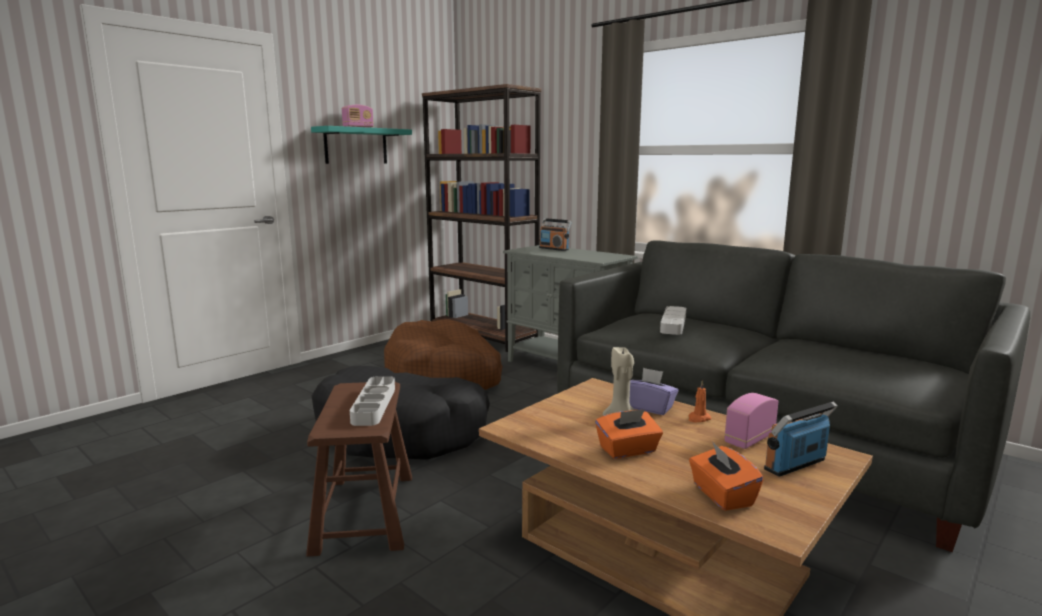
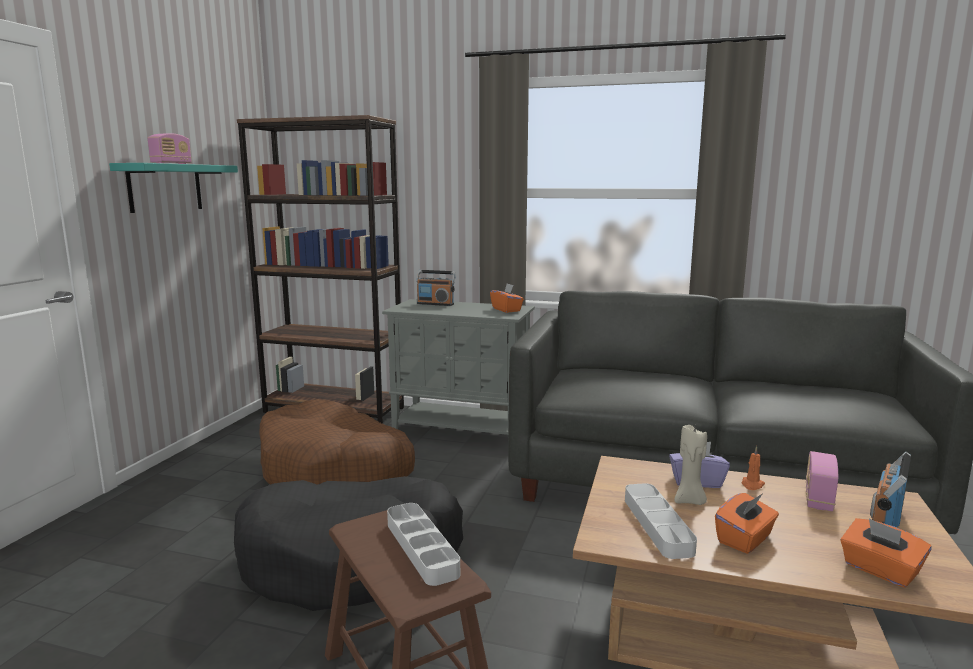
camera: 25 degrees left, 0 degrees up
grey tray [660,306,686,335] -> grey tray moved to [625,483,697,559]
none -> orange tissue box [490,284,524,313]

